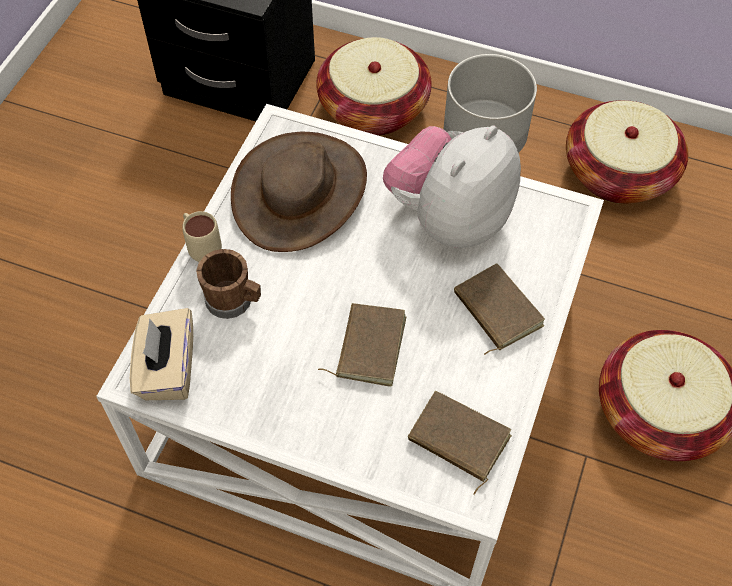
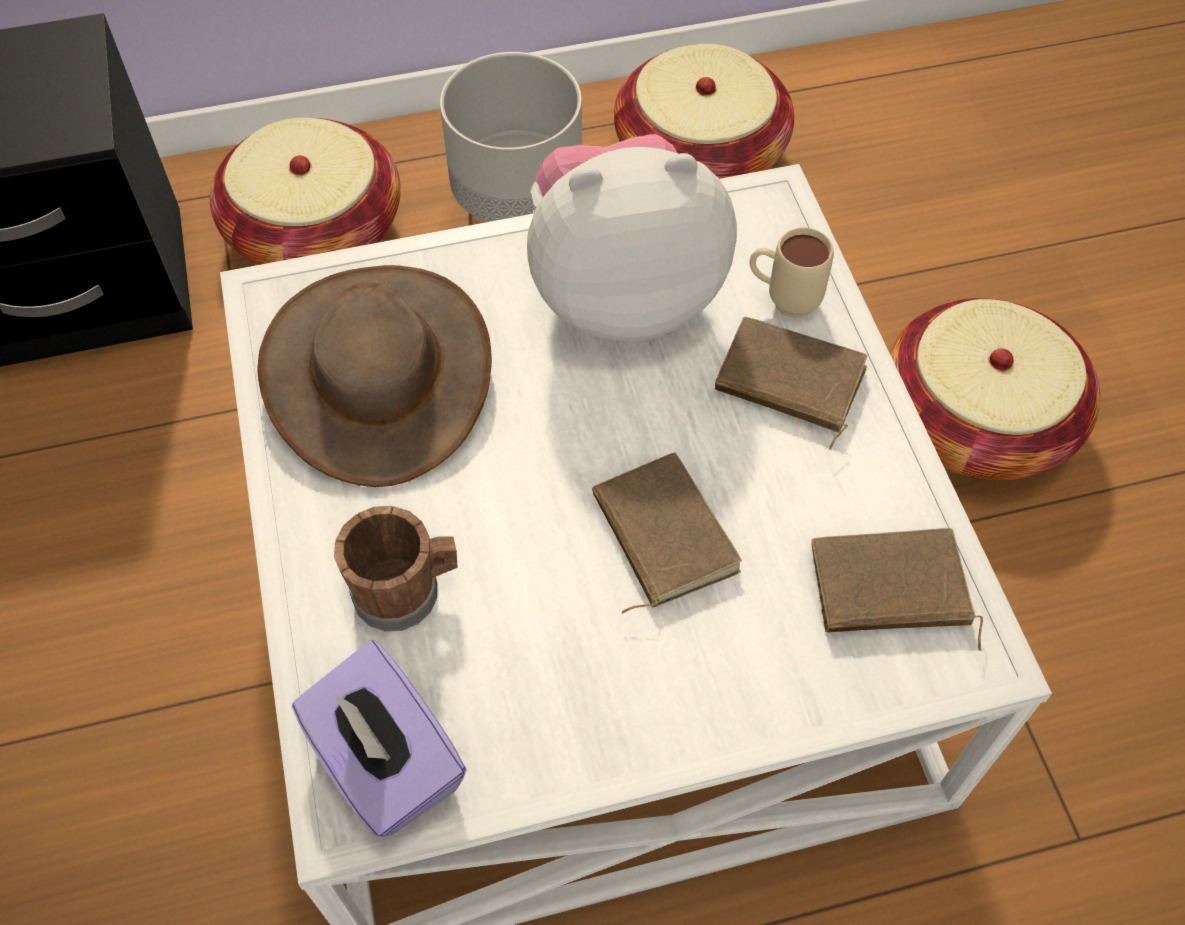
camera: 35 degrees left, 0 degrees up
beige tissue box [130,308,193,400] -> purple tissue box [292,640,467,838]
beige mug [182,211,222,262] -> beige mug moved to [750,228,834,318]
plush toy [383,125,521,248] -> plush toy turned 75 degrees clockwise [527,134,737,342]

